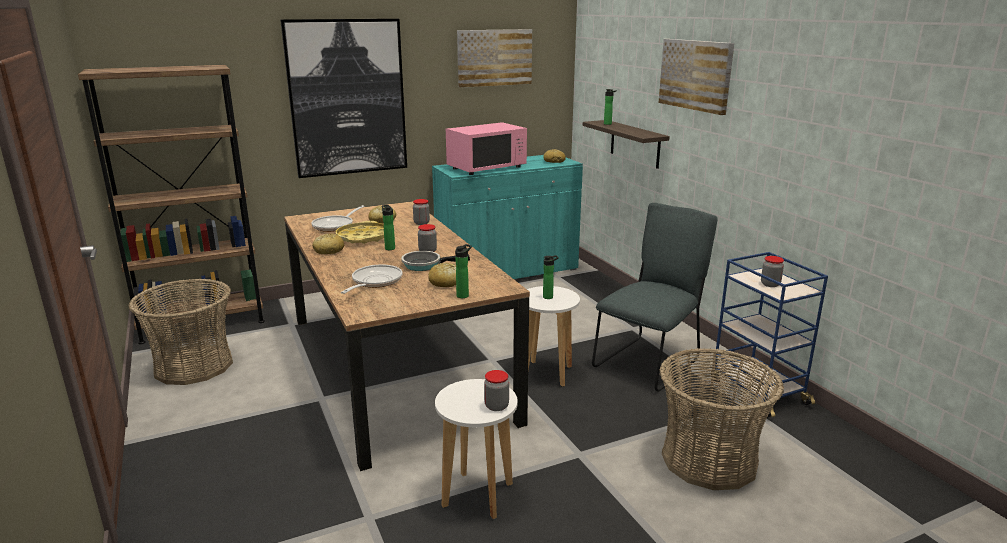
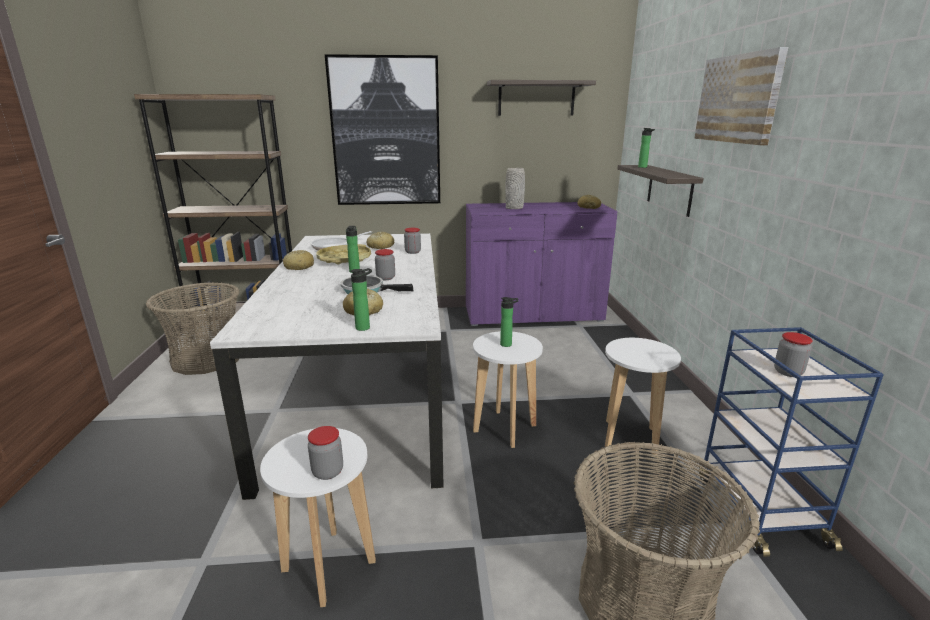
camera: 20 degrees right, 0 degrees up
brown dining table [284,201,530,471] -> white dining table [210,233,444,500]
frying pan [341,264,402,294] -> none
turquoise cabinet [432,155,583,279] -> purple cabinet [466,202,618,326]
pink microwave [446,122,527,175] -> grey vase [505,168,525,209]
picture [457,29,532,88] -> shelf [487,80,596,116]
grey chair [592,203,718,392] -> white stool [605,338,681,455]

